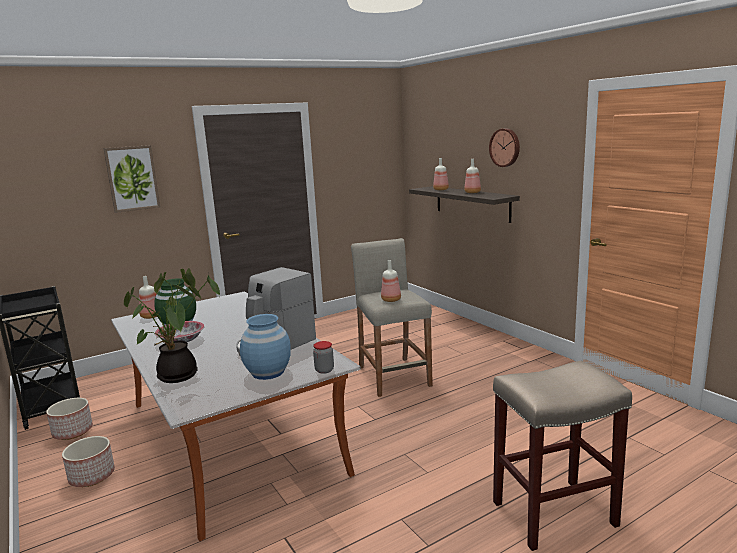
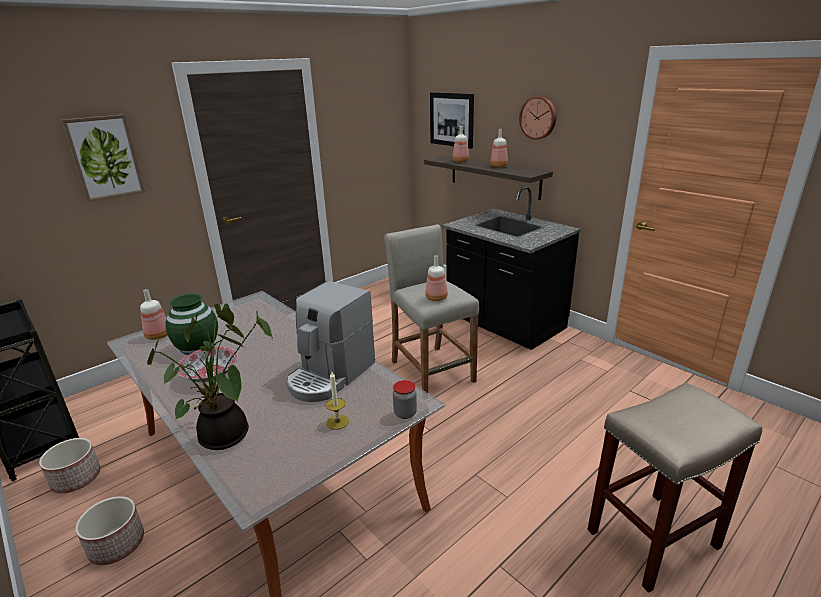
camera: 10 degrees left, 10 degrees up
blue vase [240,314,291,380] -> candle [326,372,349,430]
none -> picture [430,92,474,149]
none -> black counter [442,186,581,350]

